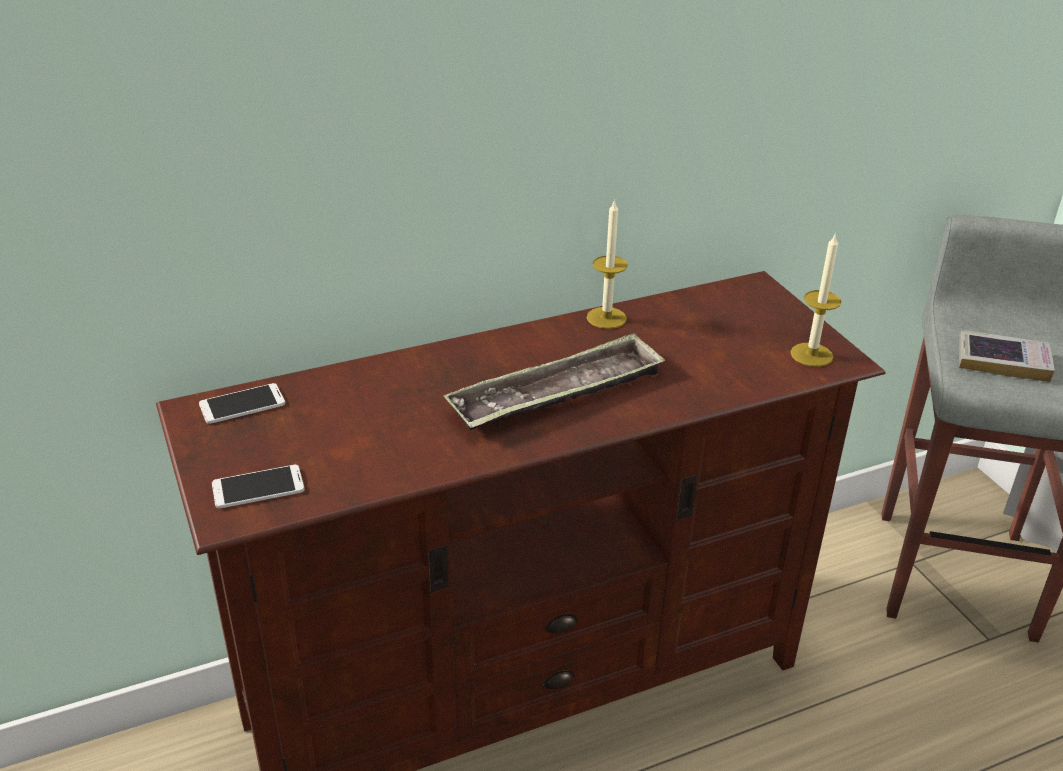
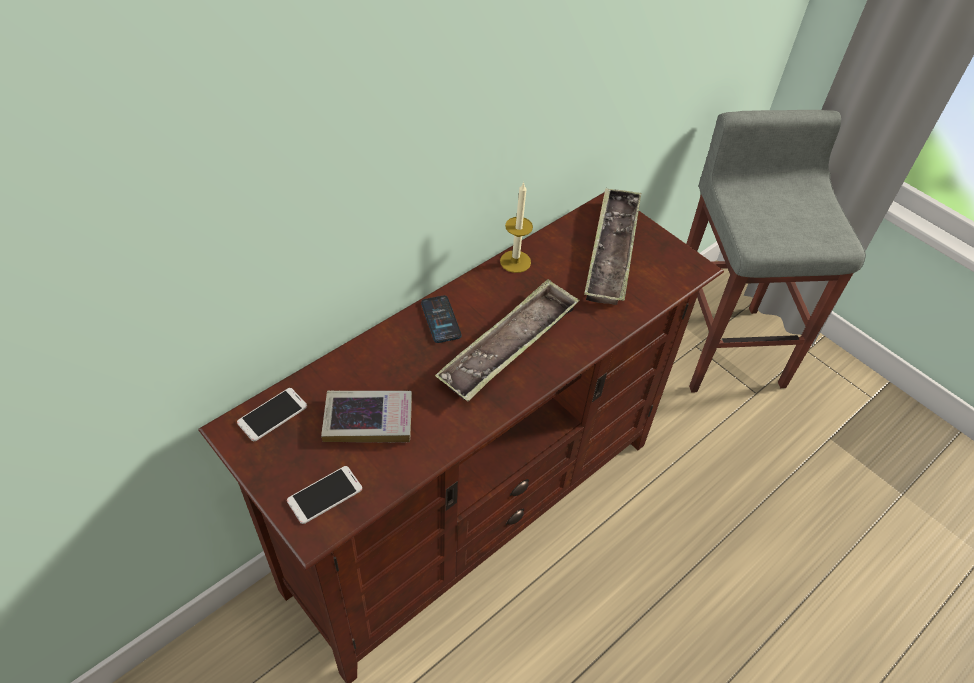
camera: 20 degrees left, 15 degrees up
candle [791,233,841,367] -> none
book [959,330,1055,382] -> book moved to [321,391,412,443]
none -> phone [421,295,461,343]
none -> tray [584,188,641,305]

